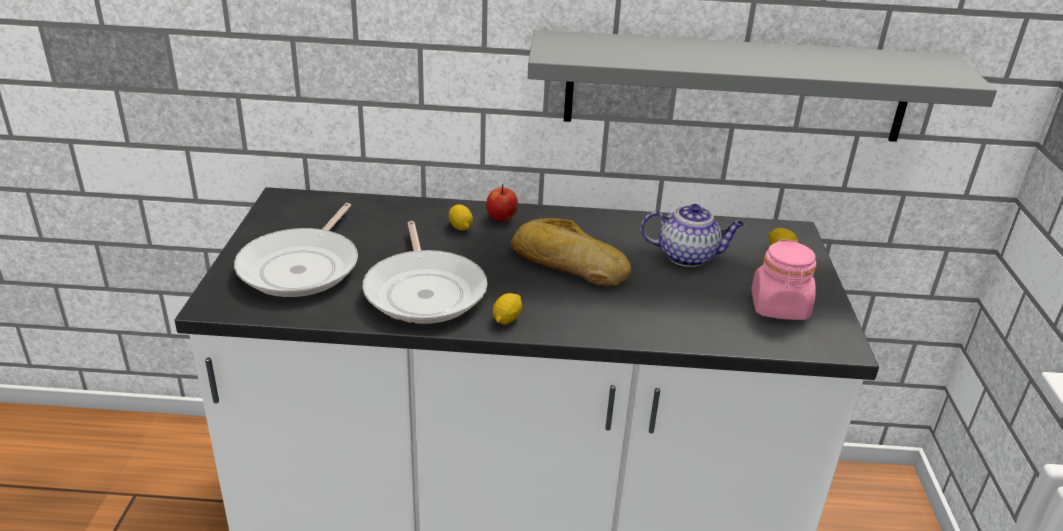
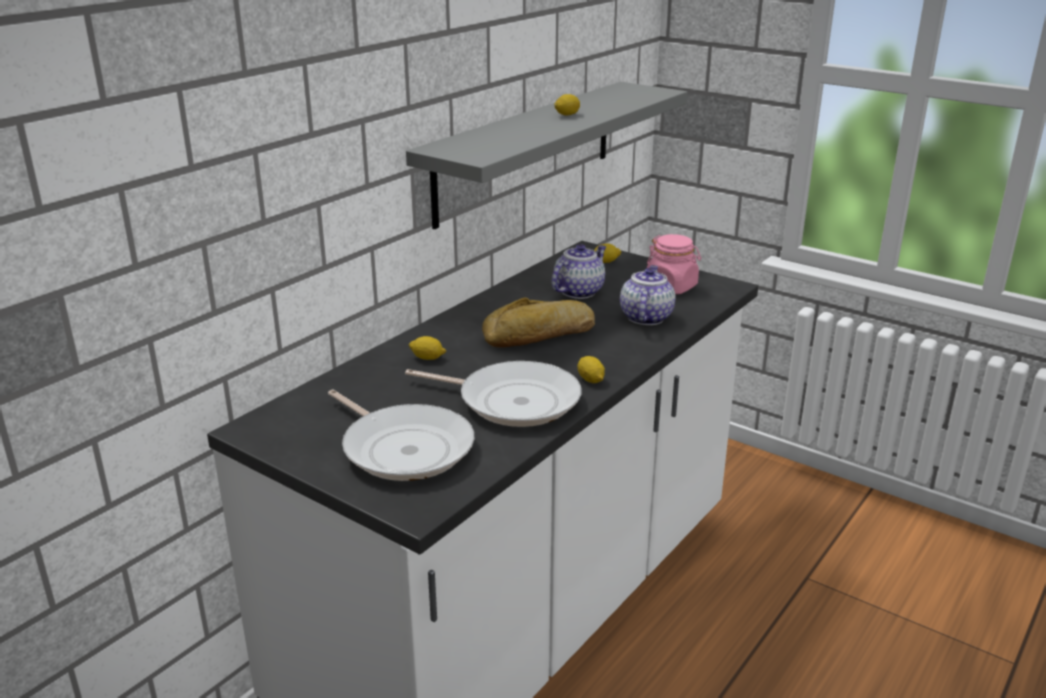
camera: 55 degrees left, 5 degrees down
apple [486,184,518,222] -> none
none -> lemon [554,94,580,116]
none -> teapot [620,265,676,325]

